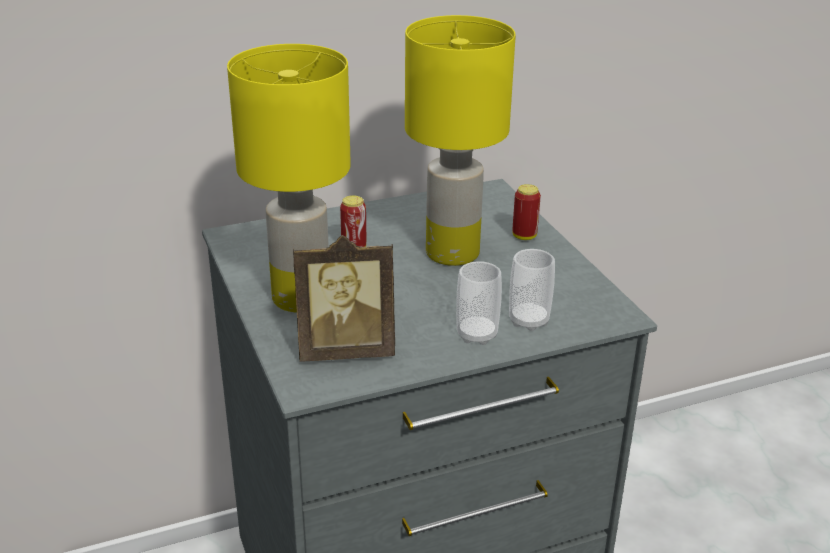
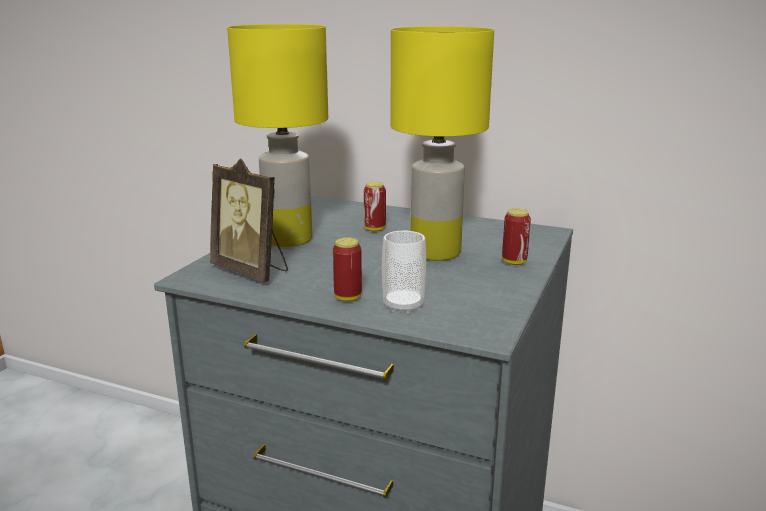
camera: 45 degrees right, 10 degrees down
cup [456,261,502,345] -> can [333,237,362,301]

